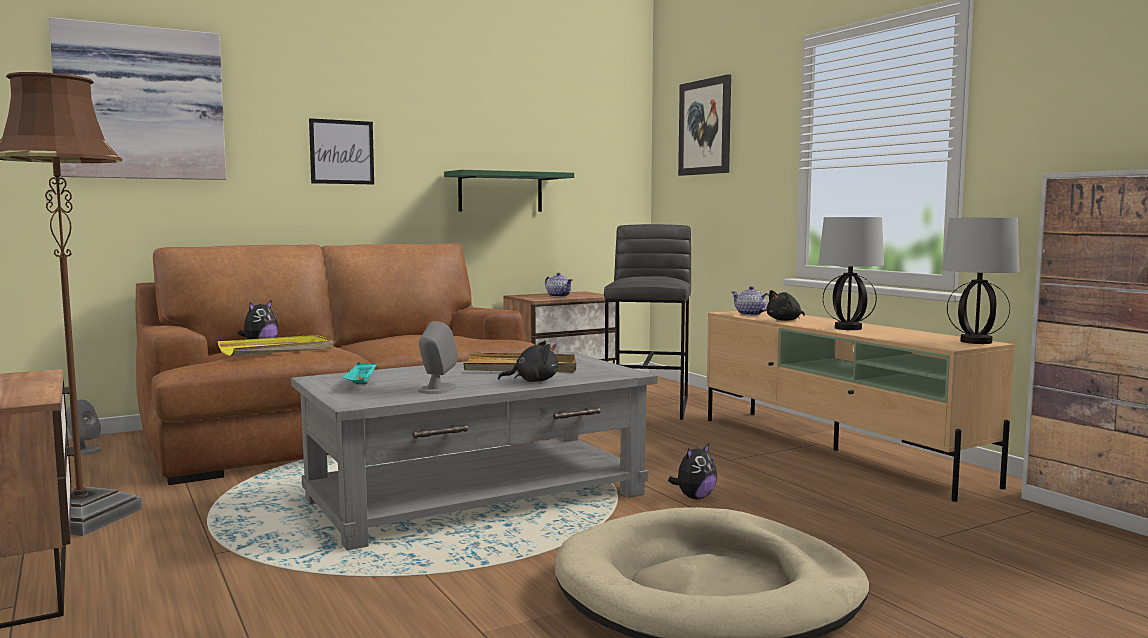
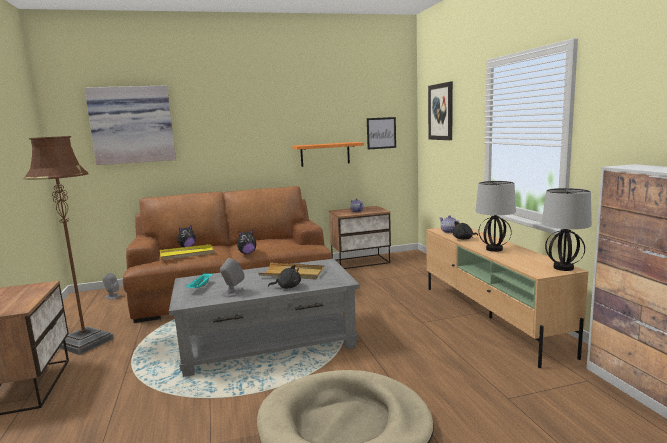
camera: 15 degrees right, 5 degrees up
picture [309,118,374,184] -> picture moved to [367,117,396,150]
green shelf [444,170,574,212] -> orange shelf [292,142,364,167]
grey stool [604,224,691,420] -> none
plush toy [668,443,717,499] -> plush toy moved to [237,229,256,254]

